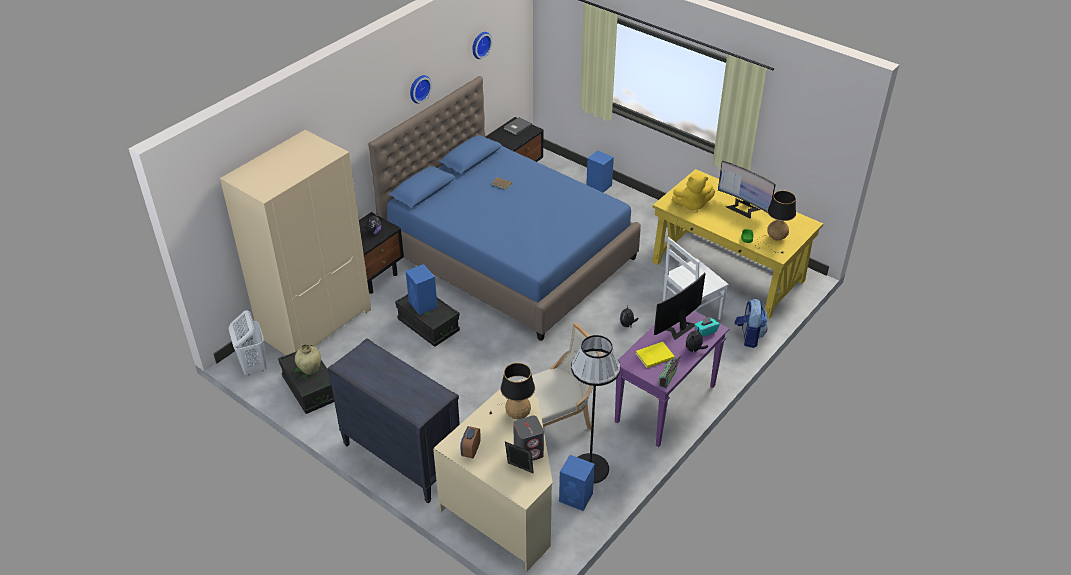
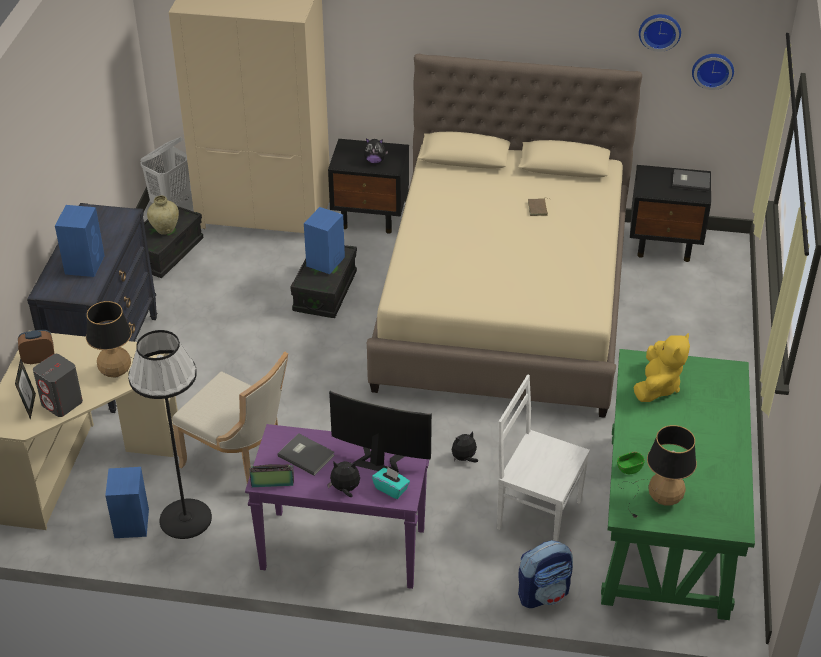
camera: 60 degrees right, 0 degrees up
blue bed [369,76,641,341] -> beige bed [367,54,642,418]
wall clock [410,75,432,104] -> wall clock moved to [692,54,734,90]
blue speaker [586,150,614,193] -> blue speaker moved to [55,205,105,277]
yellow book [636,342,675,368] -> grey book [278,433,335,476]
yellow desk [652,169,823,319] -> green desk [601,349,755,620]
yellow plush toy [671,174,715,213] -> yellow plush toy turned 120 degrees counterclockwise [633,333,690,402]
monitor [718,161,776,219] -> none

